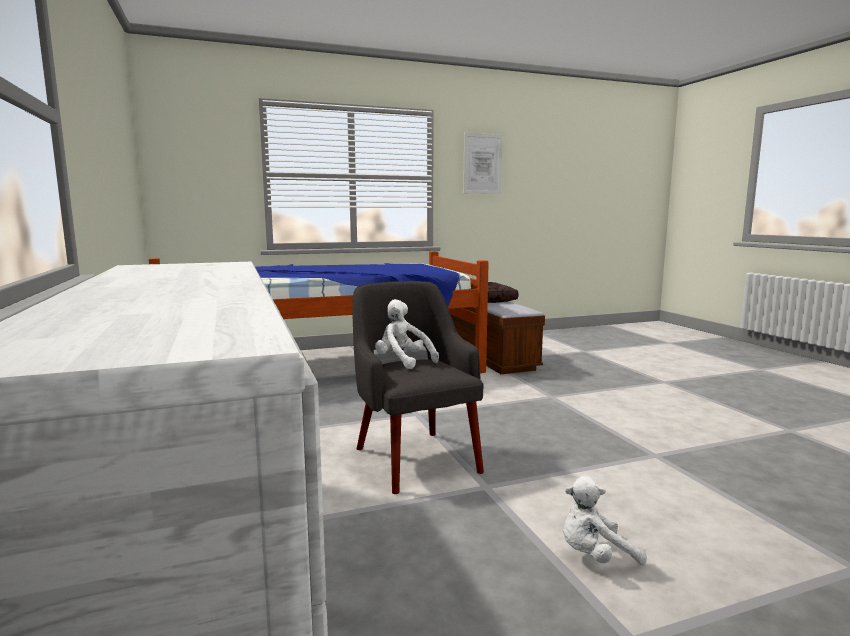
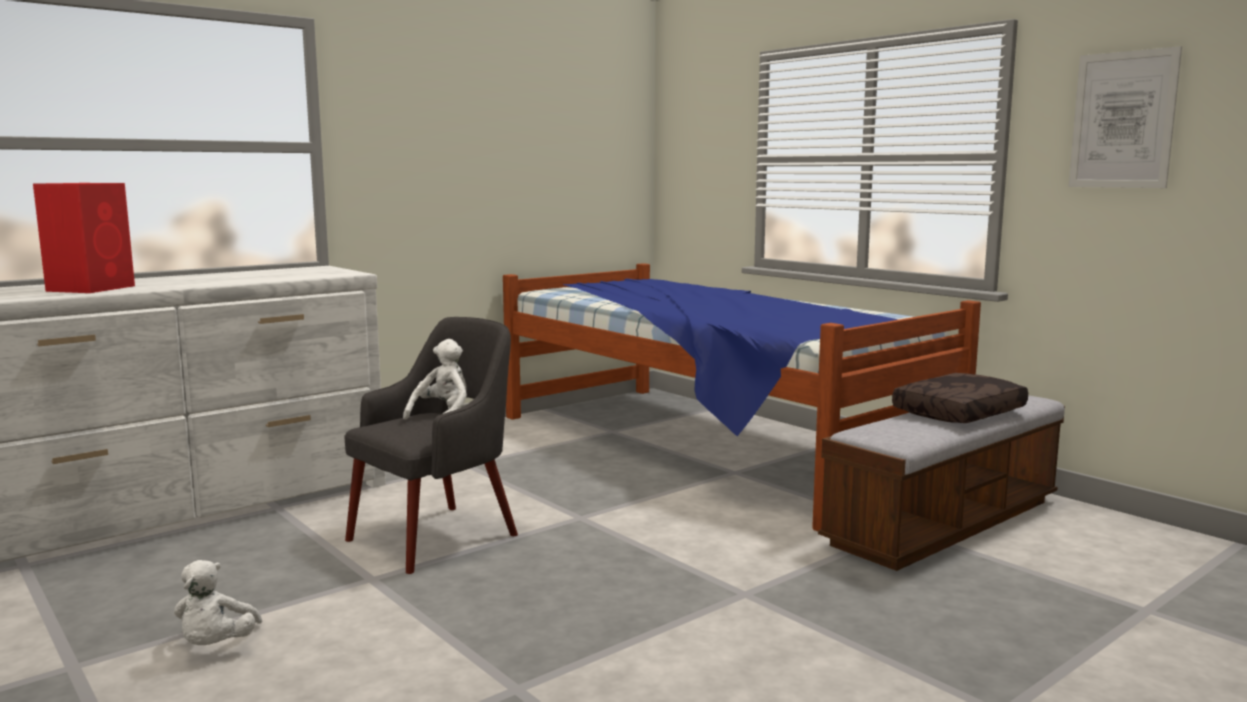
camera: 70 degrees right, 0 degrees up
white plush toy [563,476,647,565] -> white plush toy turned 150 degrees counterclockwise [174,560,262,645]
none -> red speaker [33,183,135,293]

